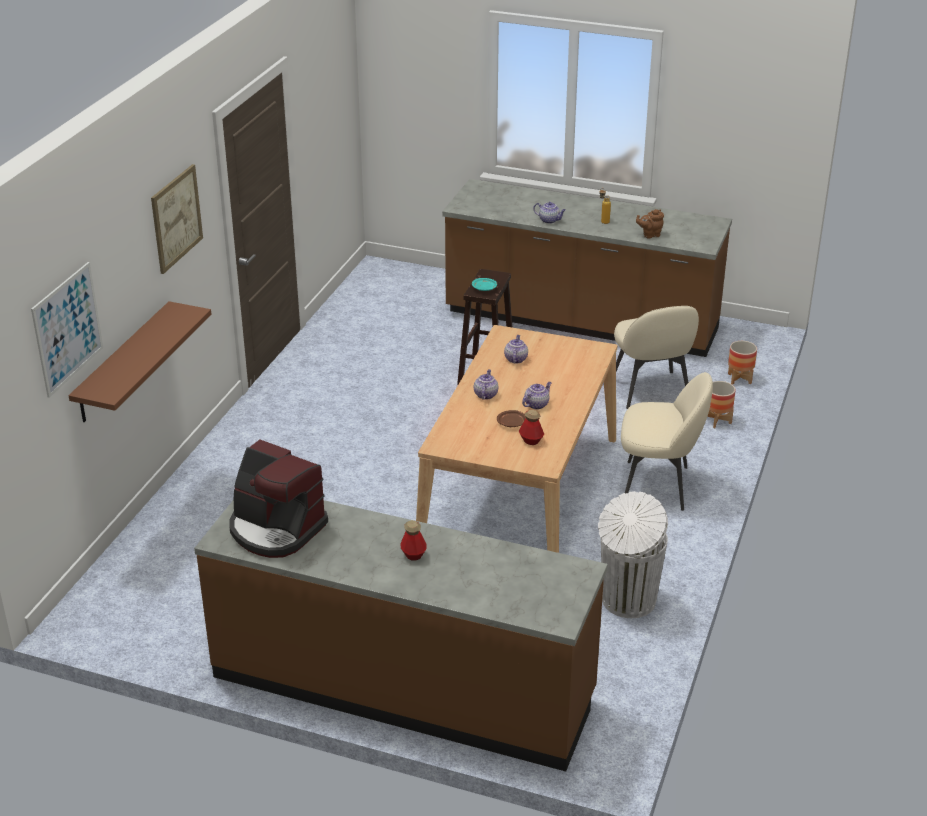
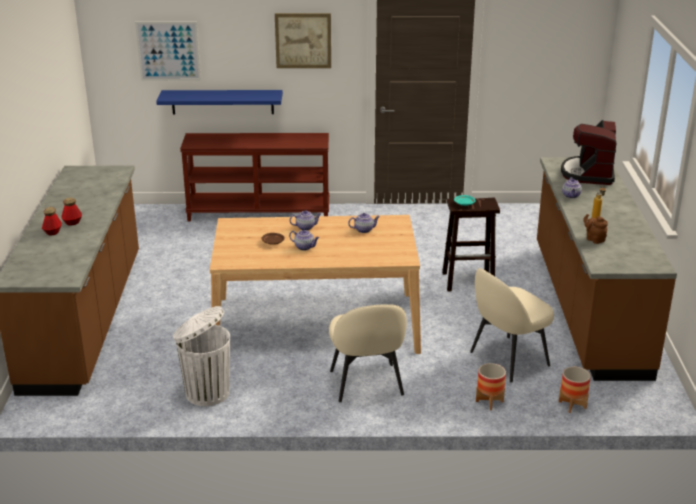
camera: 70 degrees right, 5 degrees down
brown shelf [69,301,211,422] -> blue shelf [156,90,283,115]
coffee machine [230,440,328,558] -> coffee machine moved to [561,120,617,185]
bottle [519,410,544,445] -> bottle moved to [42,207,62,236]
none -> brown console table [180,133,329,222]

